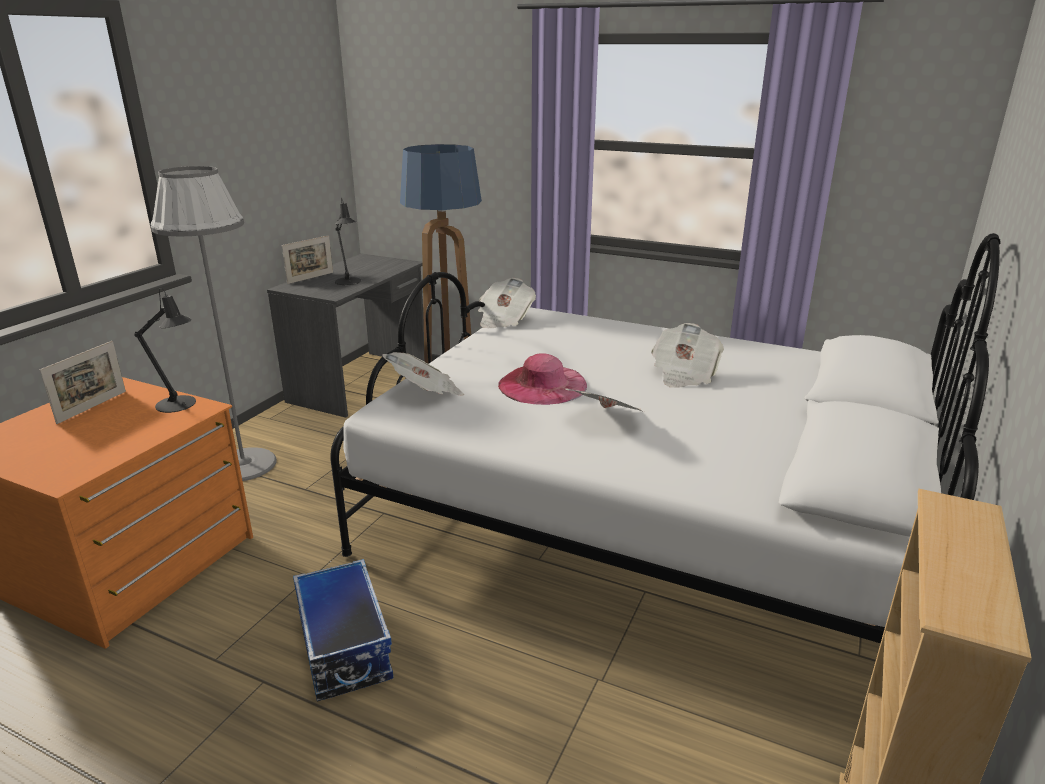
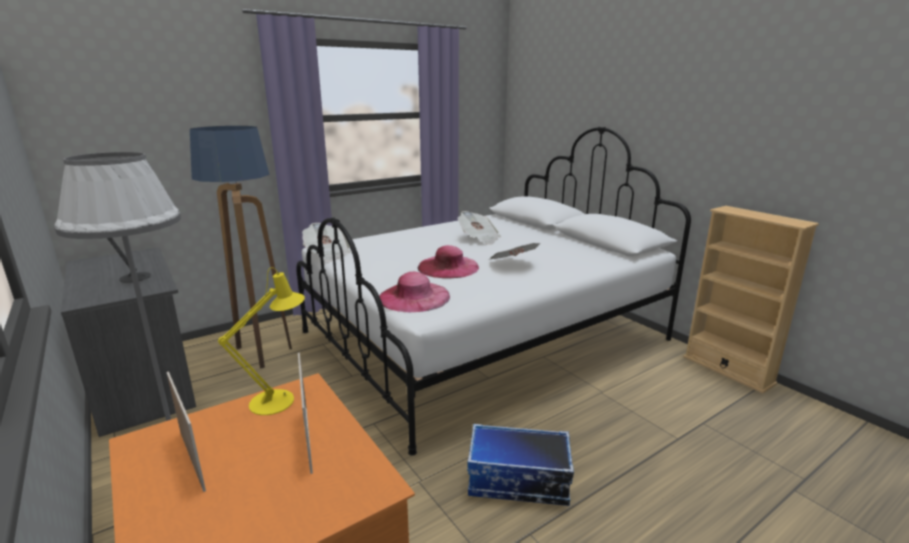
camera: 60 degrees left, 5 degrees down
black table lamp [134,288,196,413] -> yellow table lamp [218,267,305,415]
picture frame [282,235,333,284] -> picture frame moved to [298,353,313,474]
newspaper [382,352,465,395] -> pink hat [379,272,450,313]

